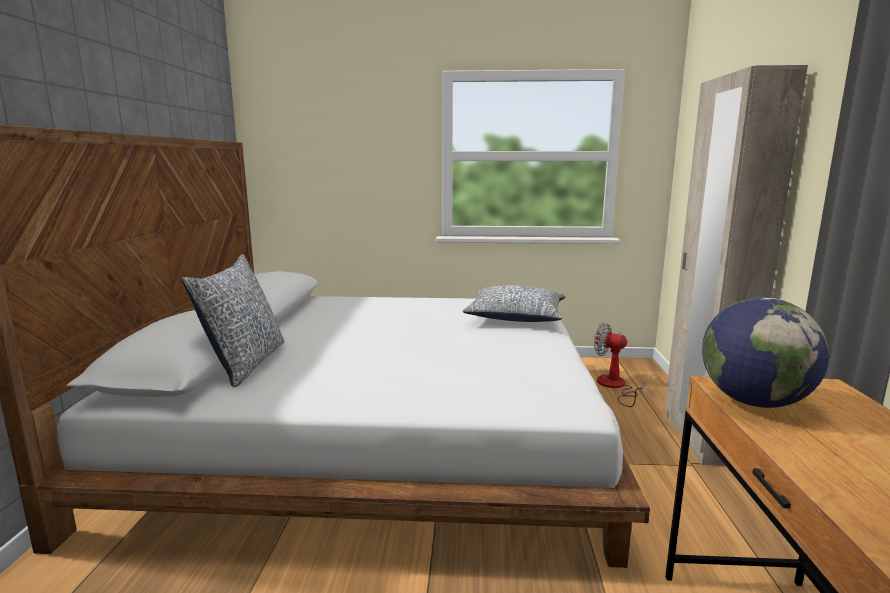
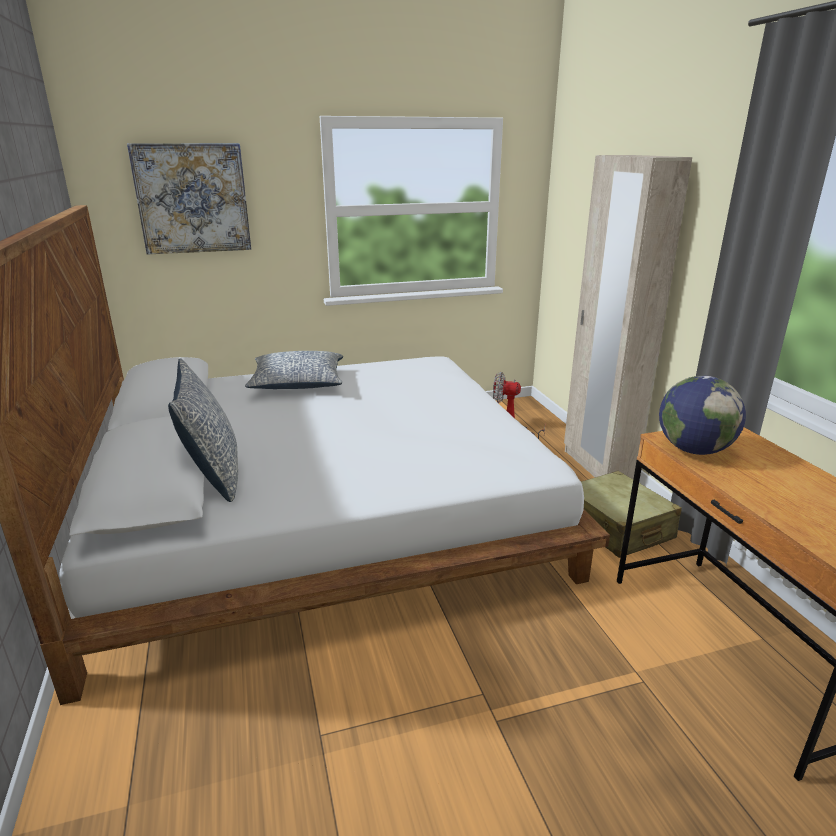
camera: 20 degrees left, 10 degrees up
pillow [463,285,566,322] -> pillow moved to [245,351,343,389]
none -> picture [127,143,251,255]
none -> beige suitcase [581,471,682,558]

